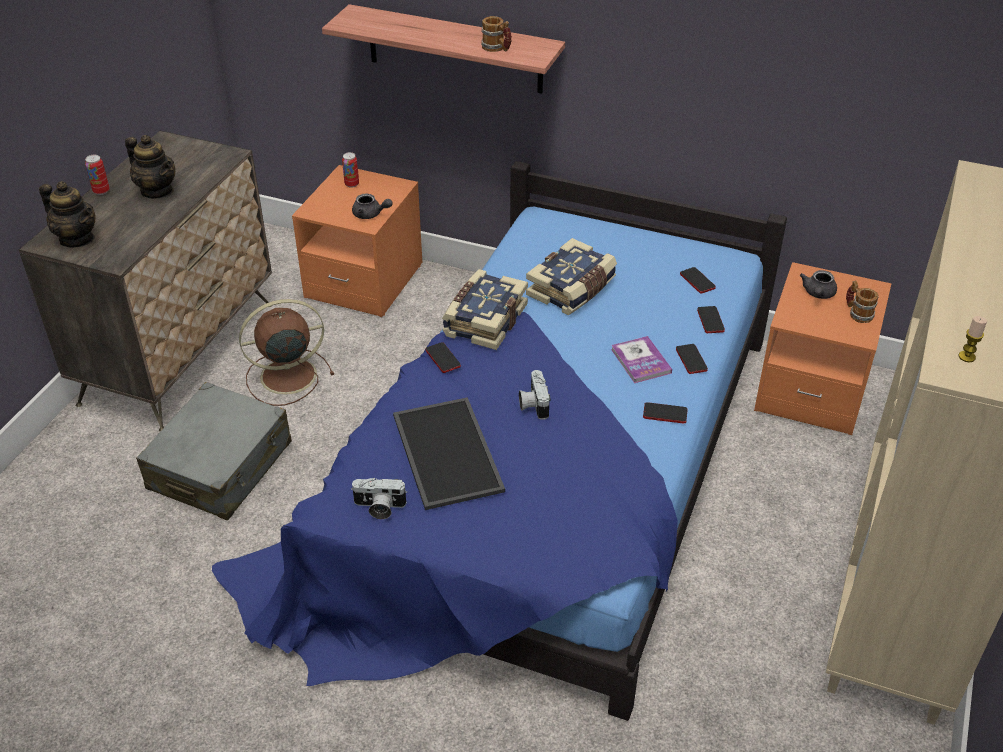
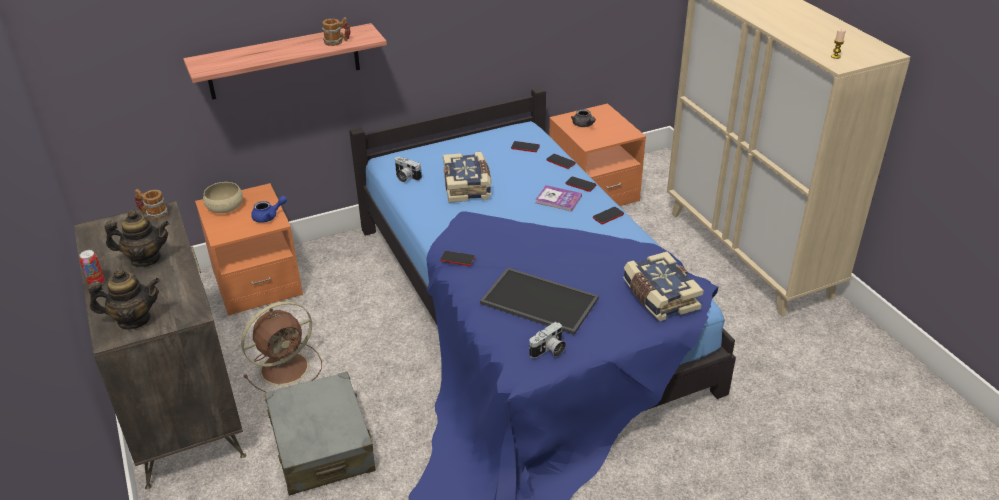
camera: 45 degrees left, 5 degrees down
brown fan [239,299,334,406] -> brown fan turned 150 degrees counterclockwise [241,301,322,393]
can [342,152,359,188] -> beige bowl [203,182,243,213]
grey teapot [352,194,392,219] -> blue teapot [251,196,287,223]
book [442,269,528,350] -> book moved to [623,252,704,322]
camera [519,370,550,420] -> camera moved to [395,157,422,182]
mug [846,280,879,323] -> mug moved to [135,189,168,220]

